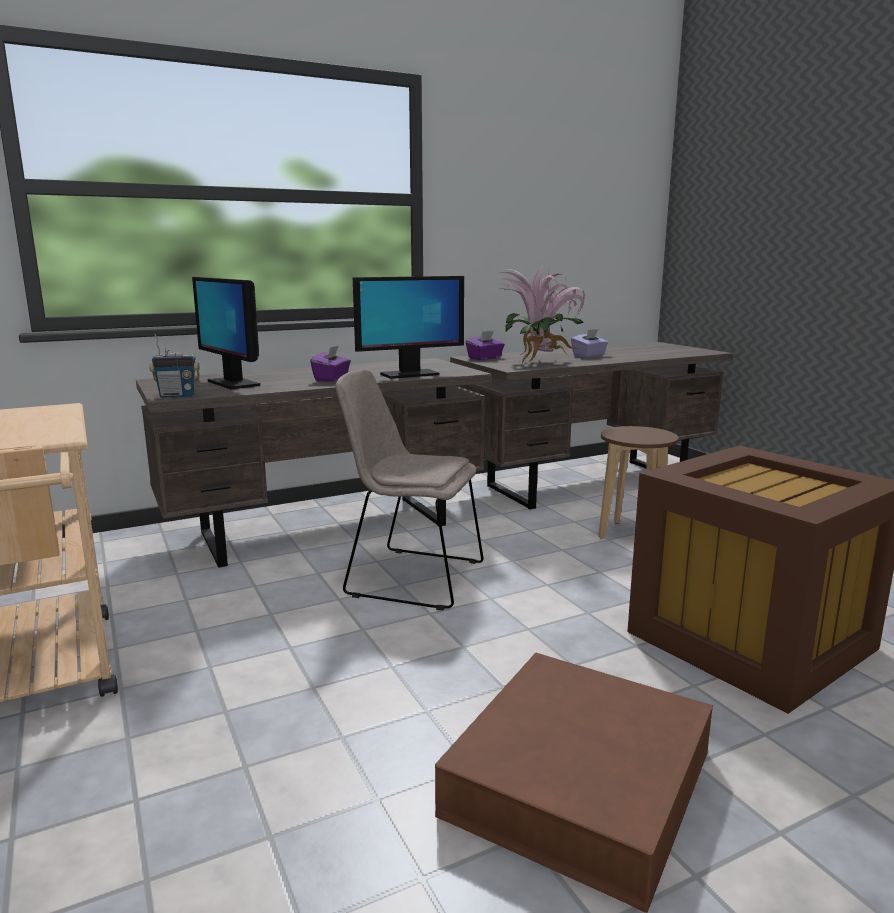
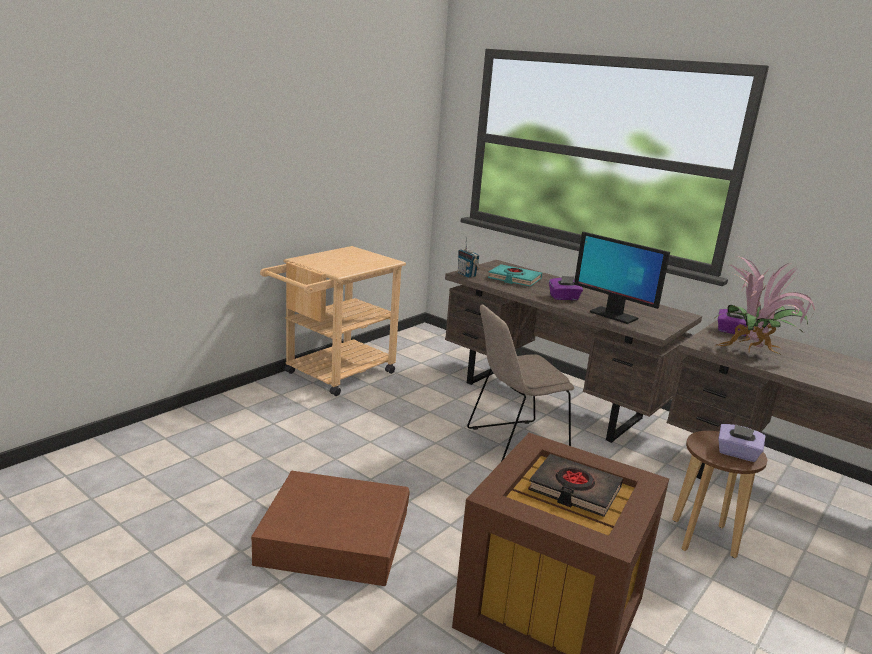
camera: 65 degrees right, 5 degrees up
monitor [192,277,260,389] -> turquoise book [488,264,542,286]
beige chair [336,370,483,611] -> beige chair turned 105 degrees counterclockwise [467,305,574,462]
purple tissue box [571,329,608,358] -> purple tissue box moved to [718,424,766,462]
none -> black book [528,454,623,517]

